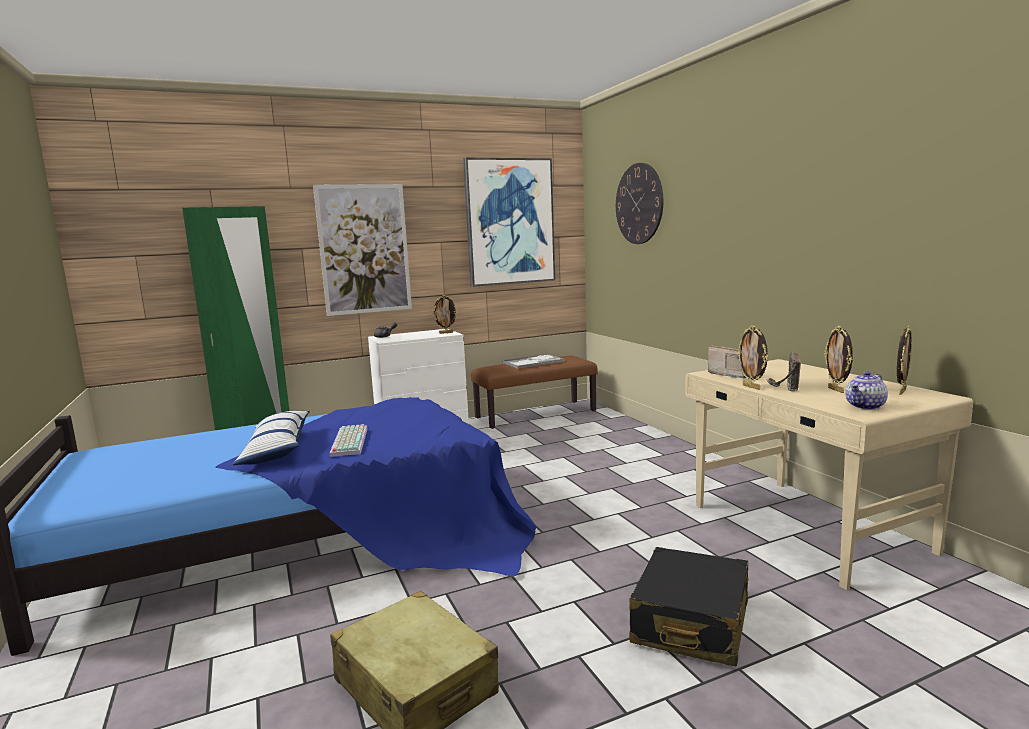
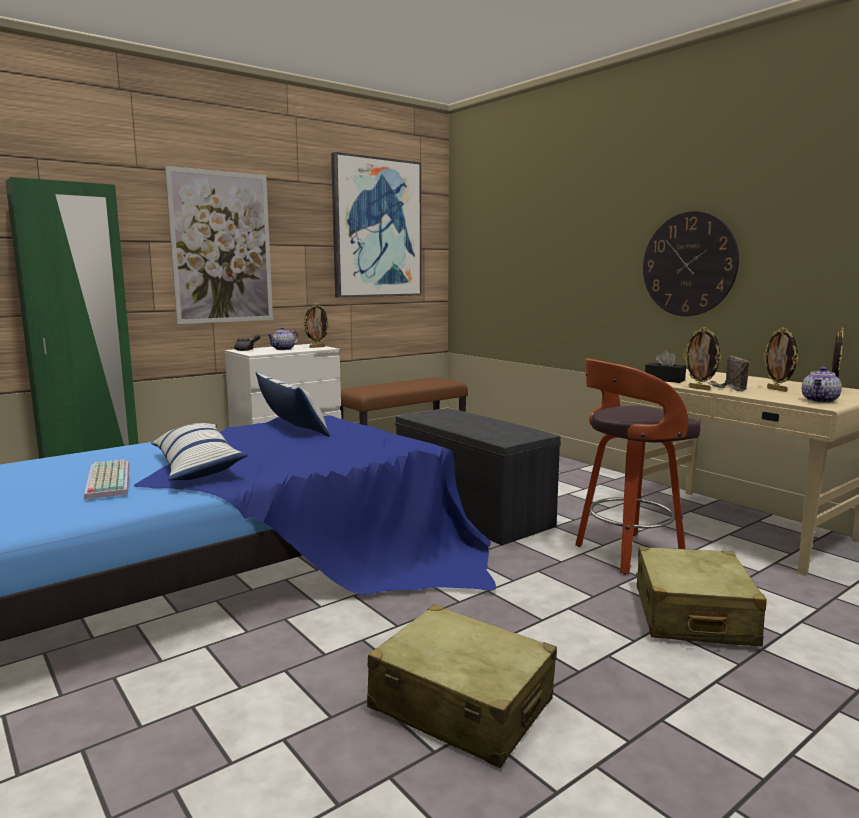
camera: 15 degrees left, 0 degrees up
keyboard [329,424,368,457] -> keyboard moved to [84,460,129,499]
tray [502,354,565,369] -> none
wall clock [616,163,663,244] -> wall clock moved to [643,211,739,316]
black suitcase [629,547,749,667] -> beige suitcase [636,547,767,646]
radio [708,345,746,379] -> black tissue box [645,350,686,383]
none -> pillow [256,372,330,437]
none -> teapot [267,327,299,350]
none -> grey bench [395,408,561,546]
none -> stool [575,359,700,575]

